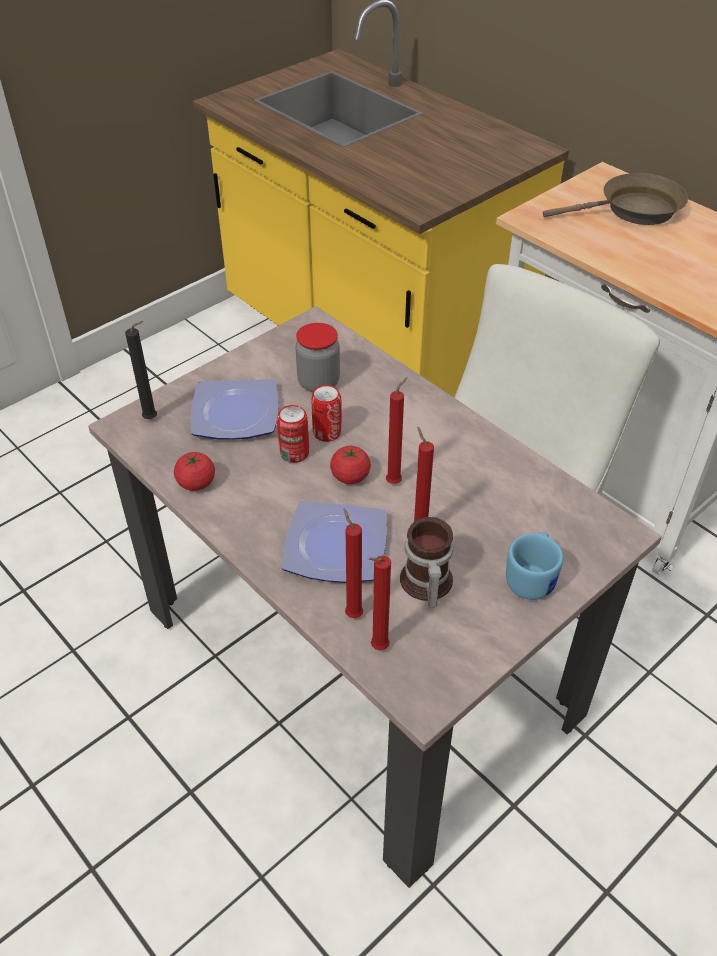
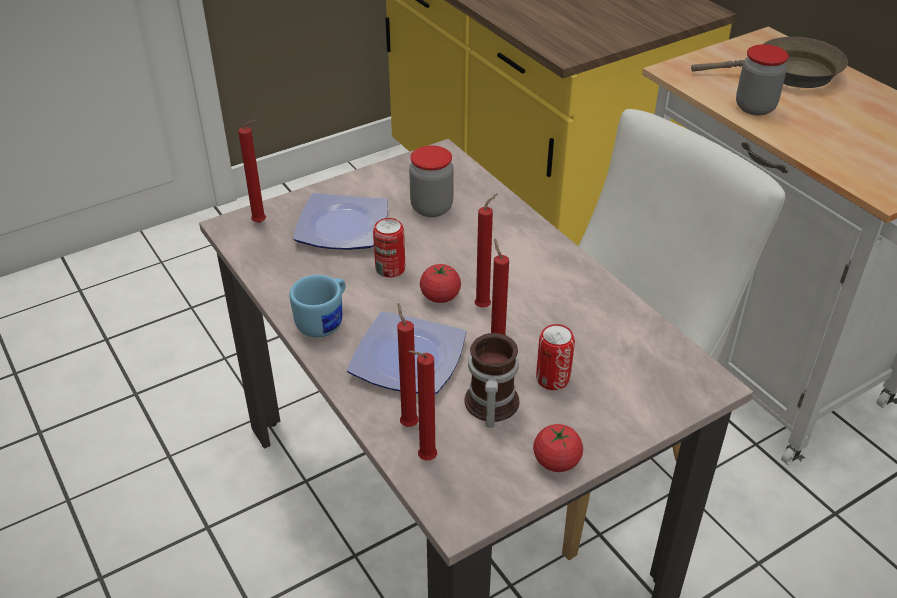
camera: 10 degrees right, 5 degrees down
black candle [125,321,157,419] -> red candle [238,120,266,223]
tomato [174,452,215,491] -> tomato moved to [533,424,583,472]
can [311,385,342,442] -> can moved to [536,324,575,390]
blue mug [506,532,563,600] -> blue mug moved to [289,275,346,337]
none -> jar [736,44,789,115]

